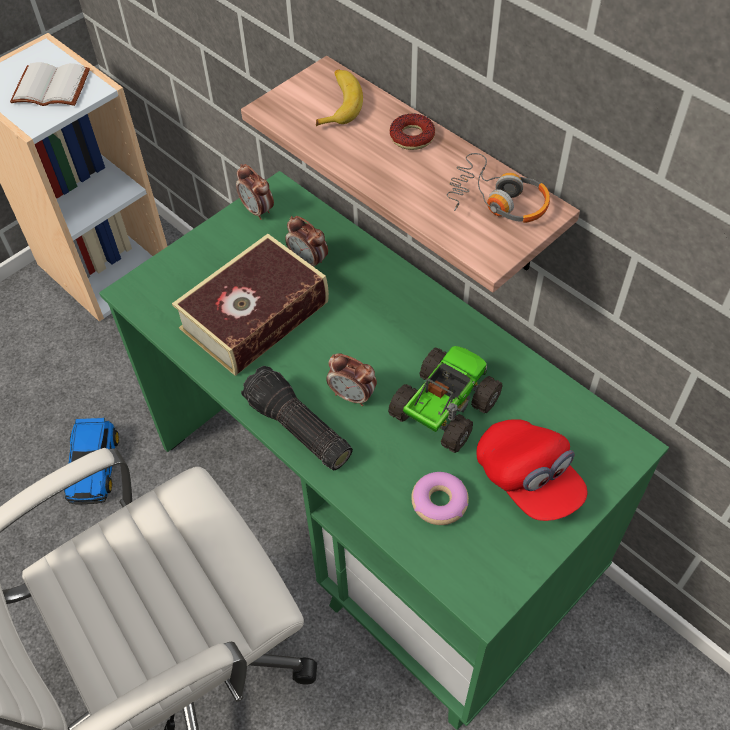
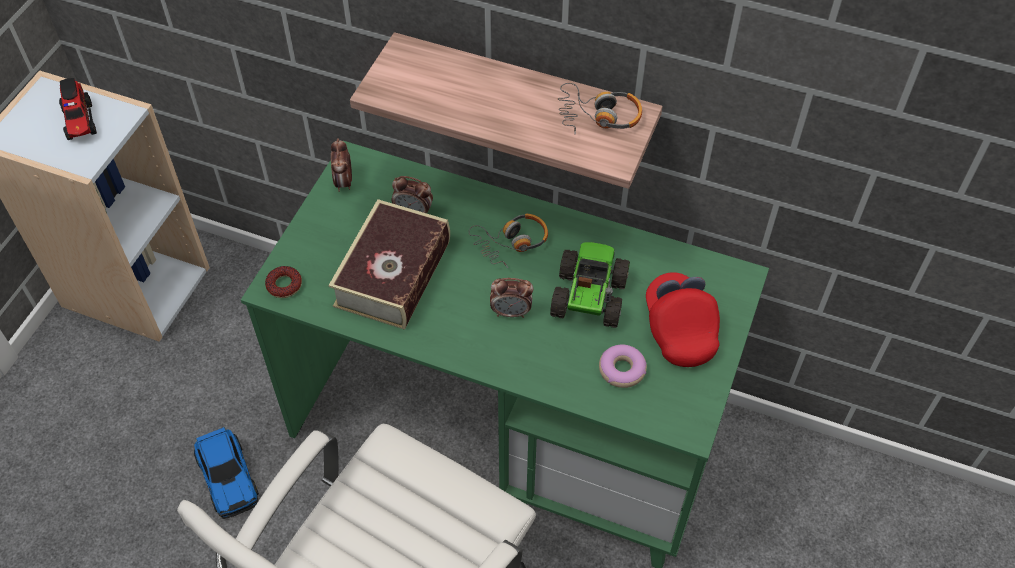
camera: 25 degrees left, 0 degrees up
white book [10,62,90,106] -> toy truck [59,78,97,140]
alarm clock [236,164,274,220] -> alarm clock turned 60 degrees clockwise [331,138,352,192]
flashlight [241,366,353,470] -> none
banana [316,69,363,126] -> none
donut [390,113,435,150] -> donut moved to [265,266,302,298]
red cap [477,419,587,521] -> red cap turned 135 degrees counterclockwise [646,272,720,367]
none -> headphones [469,214,548,268]

